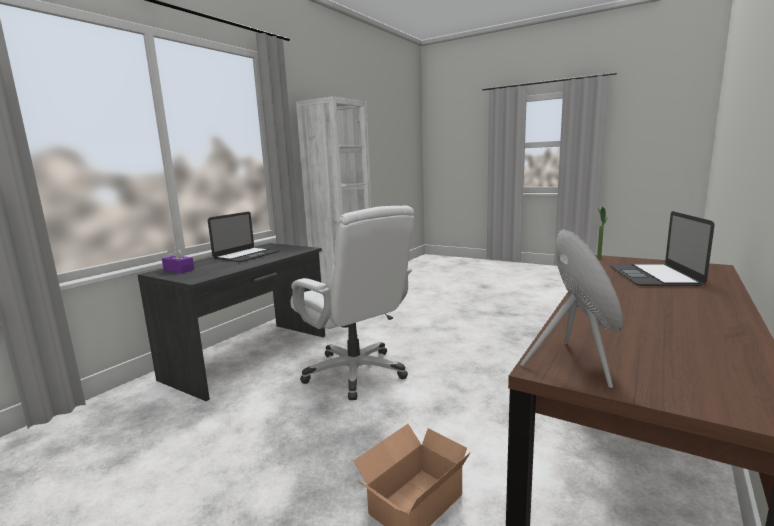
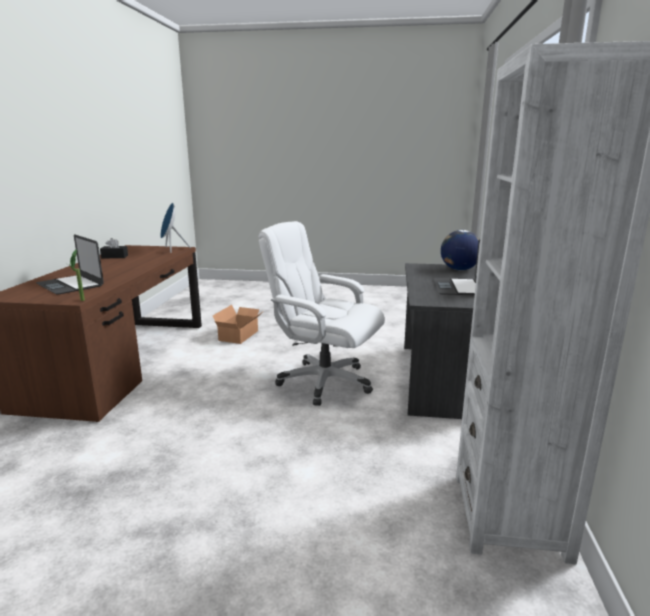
camera: 155 degrees right, 5 degrees up
purple tissue box [162,246,194,273] -> globe [441,230,479,271]
laptop [609,211,715,286] -> laptop turned 150 degrees clockwise [36,234,104,295]
none -> black tissue box [100,238,128,258]

